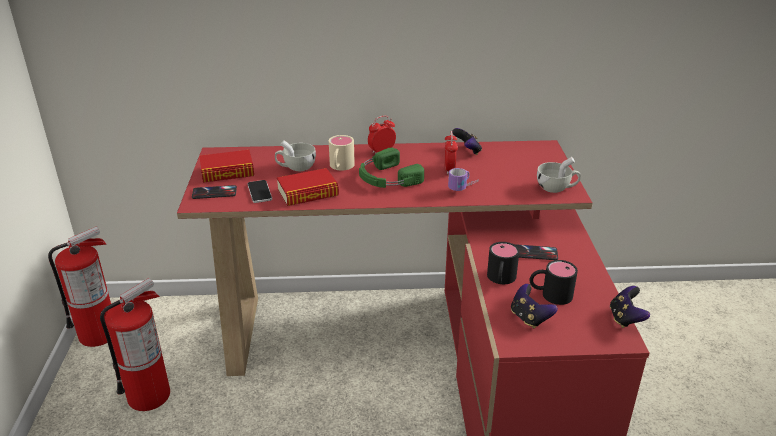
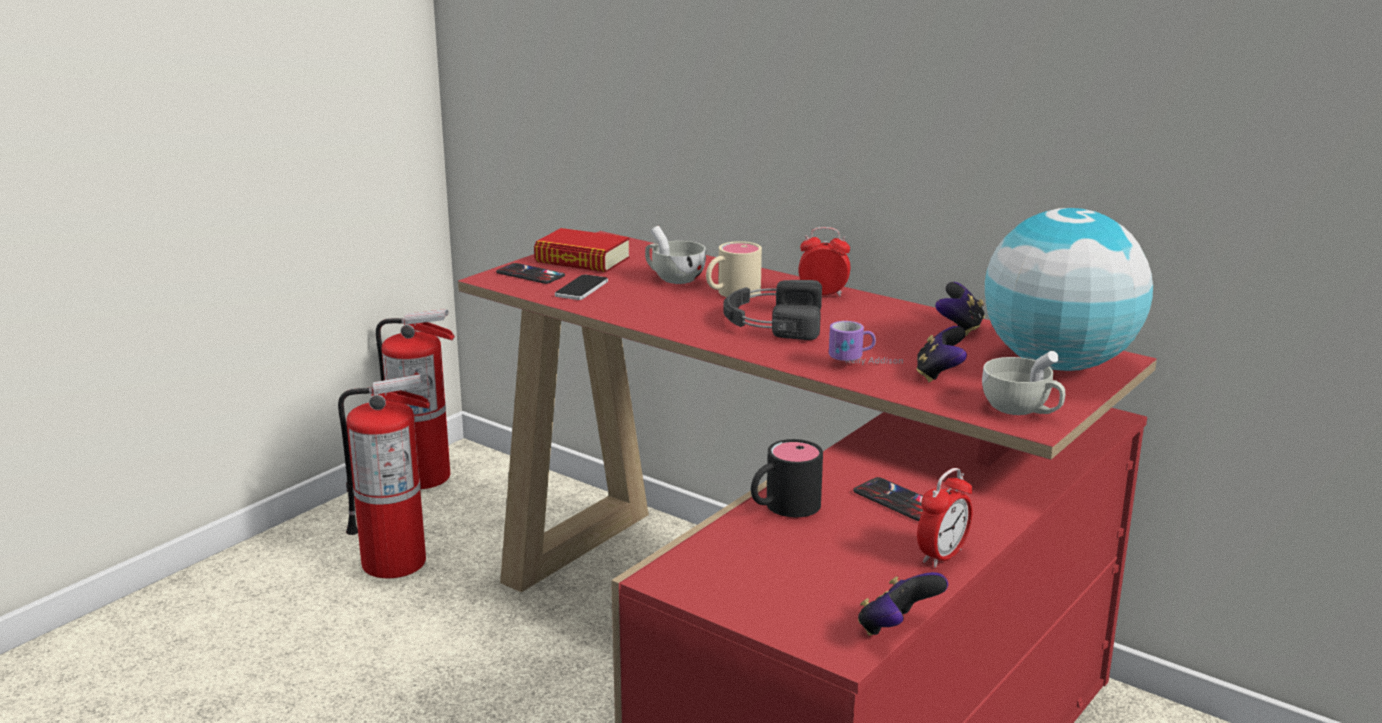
camera: 40 degrees right, 10 degrees down
book [277,168,339,206] -> none
green headphones [359,148,424,188] -> black headphones [723,280,822,340]
alarm clock [444,131,458,175] -> alarm clock moved to [917,468,973,567]
game controller [511,284,558,328] -> game controller moved to [916,326,967,382]
black mug [530,260,578,305] -> none
none -> globe [985,208,1153,371]

